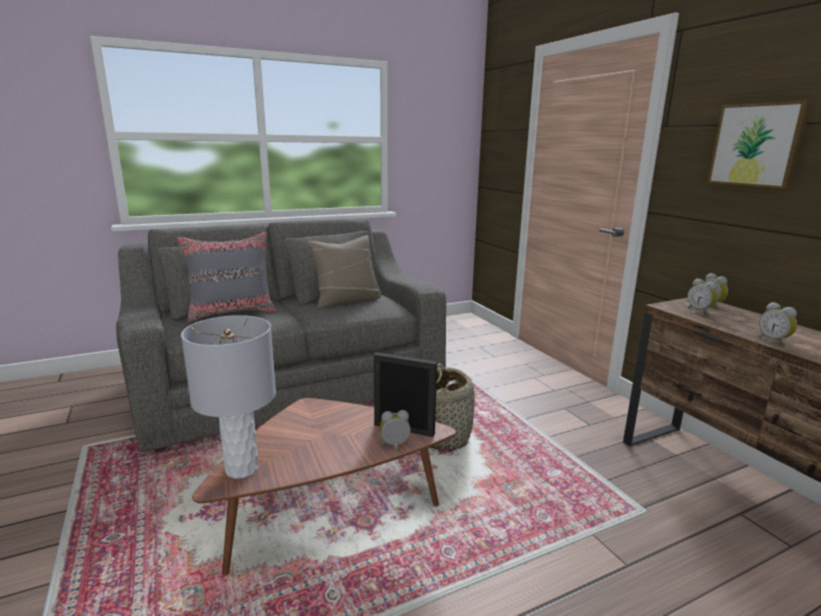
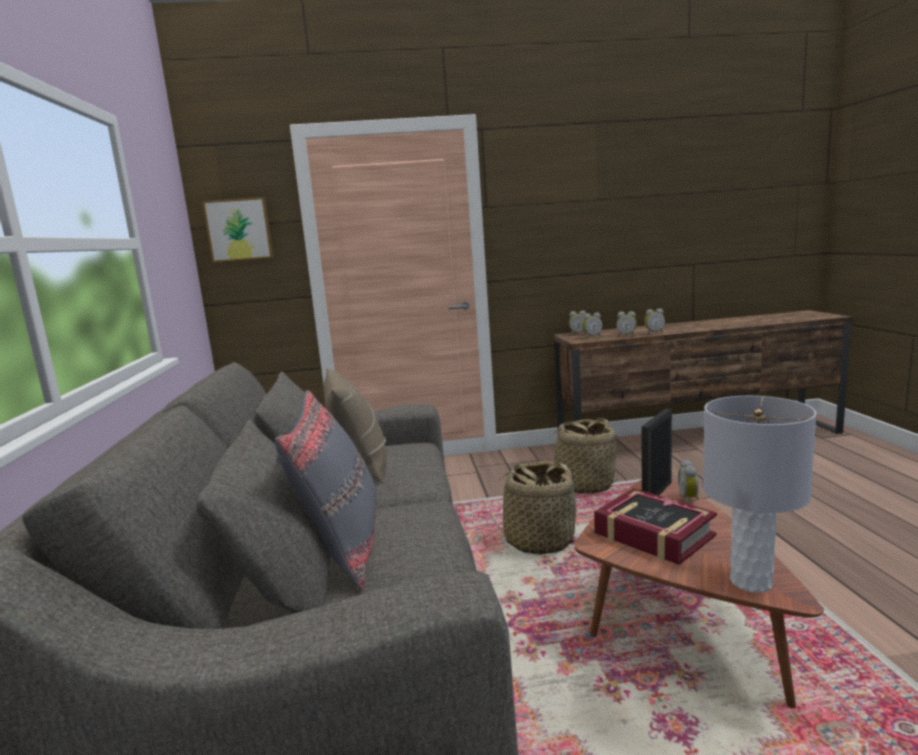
camera: 70 degrees left, 5 degrees down
picture [708,101,812,189] -> picture moved to [202,197,274,262]
none -> basket [540,418,622,494]
none -> book [594,488,717,565]
none -> alarm clock [616,311,637,336]

